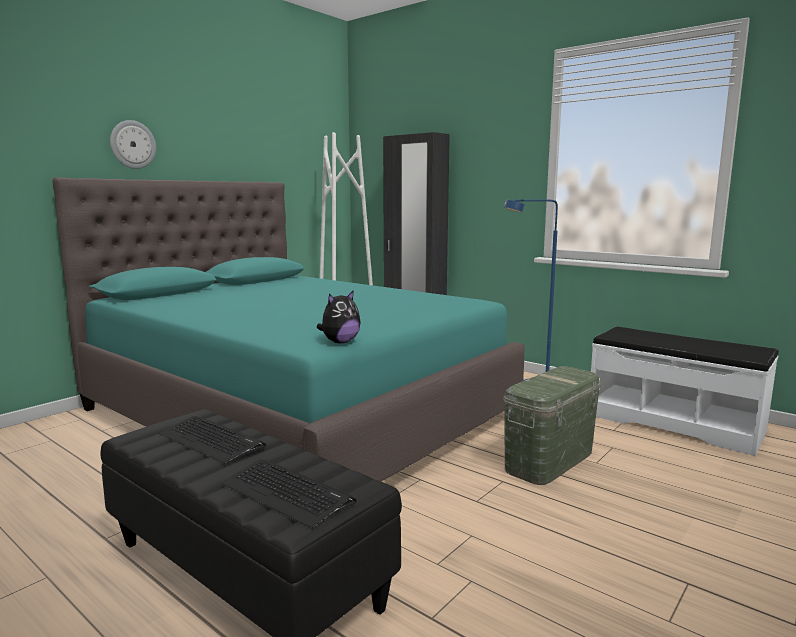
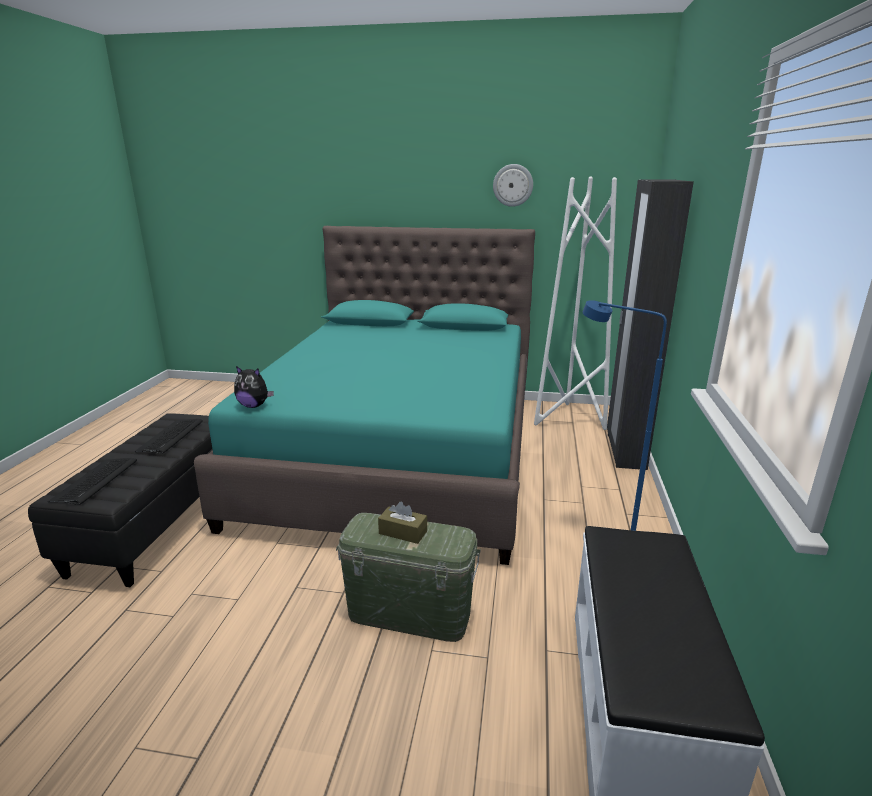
camera: 60 degrees right, 10 degrees up
wall clock [110,120,156,169] -> wall clock moved to [493,164,533,207]
none -> brown tissue box [378,502,427,544]

